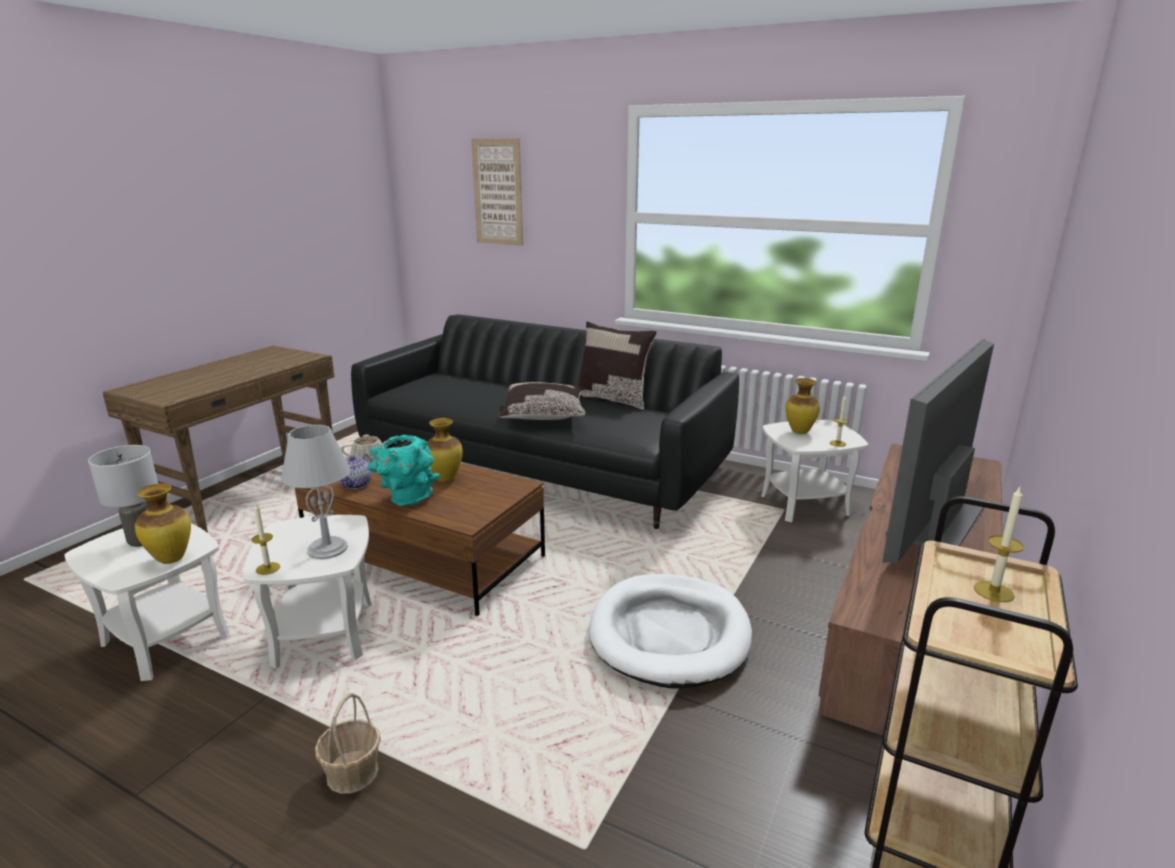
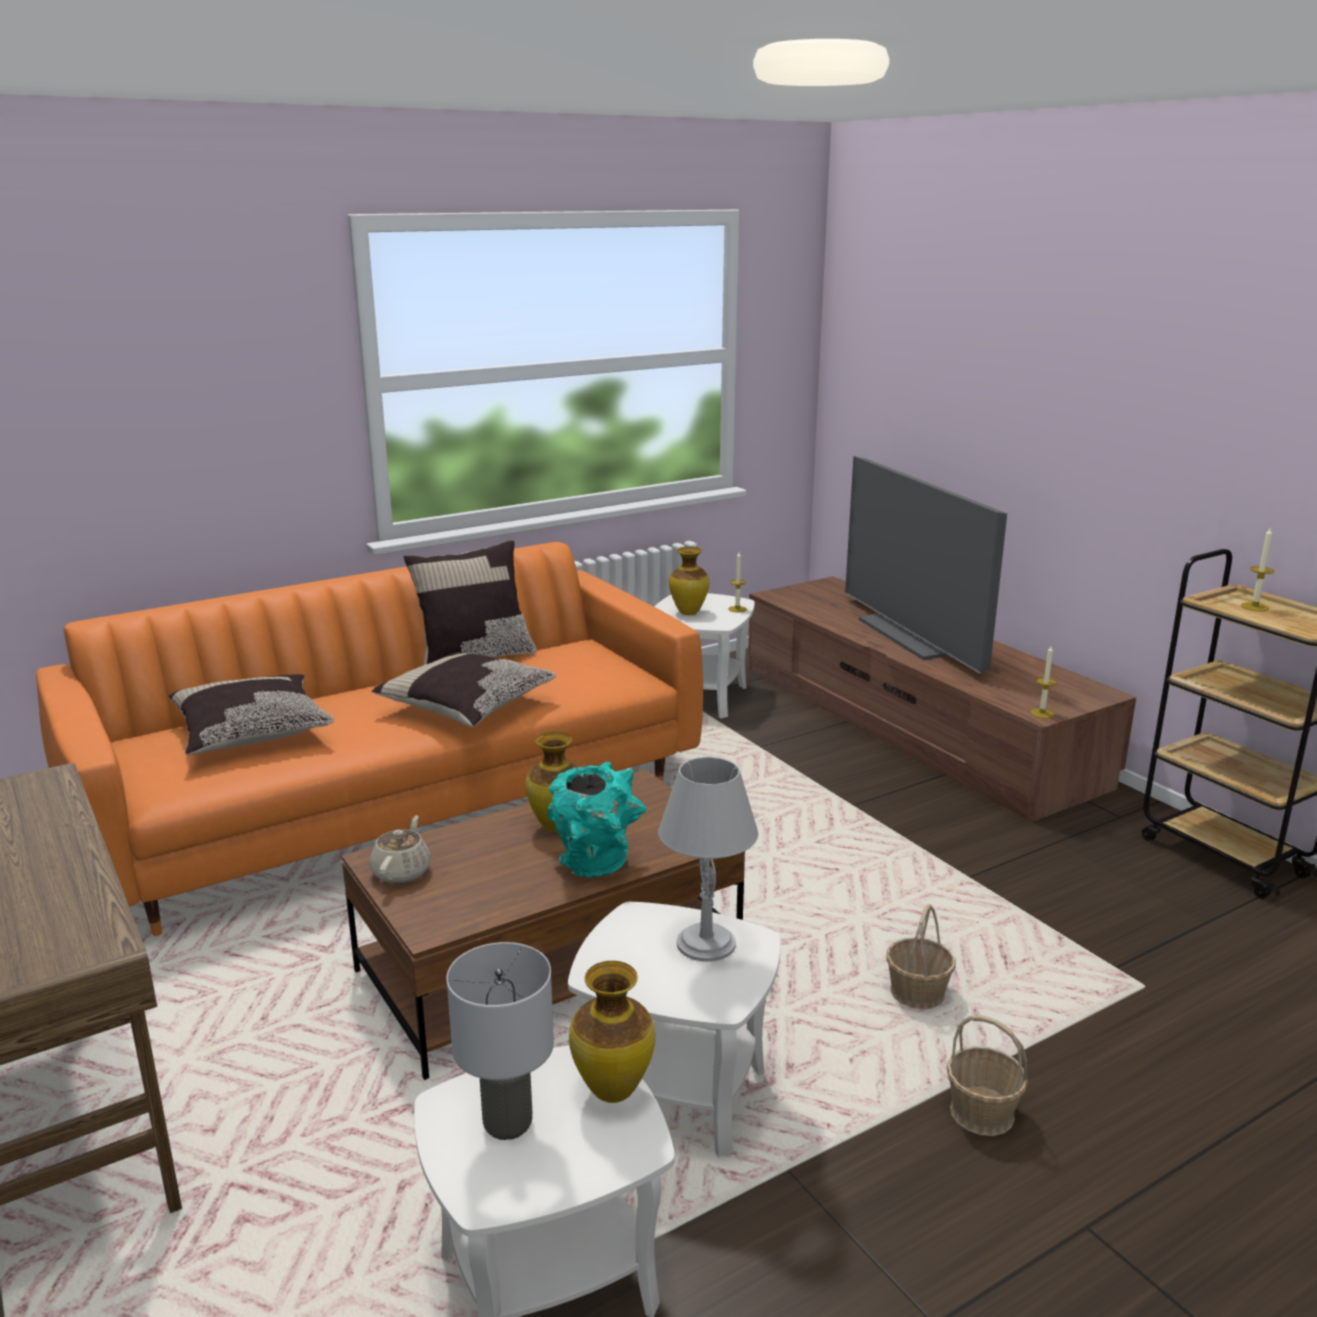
camera: 60 degrees left, 0 degrees up
candle [252,502,280,575] -> candle moved to [1030,646,1057,718]
teapot [340,453,372,489] -> none
black sofa [351,314,739,529] -> orange sofa [36,542,703,936]
picture [471,138,523,246] -> none
white dog bed [589,574,752,689] -> none
none -> pillow [168,674,334,755]
none -> basket [886,904,956,1009]

